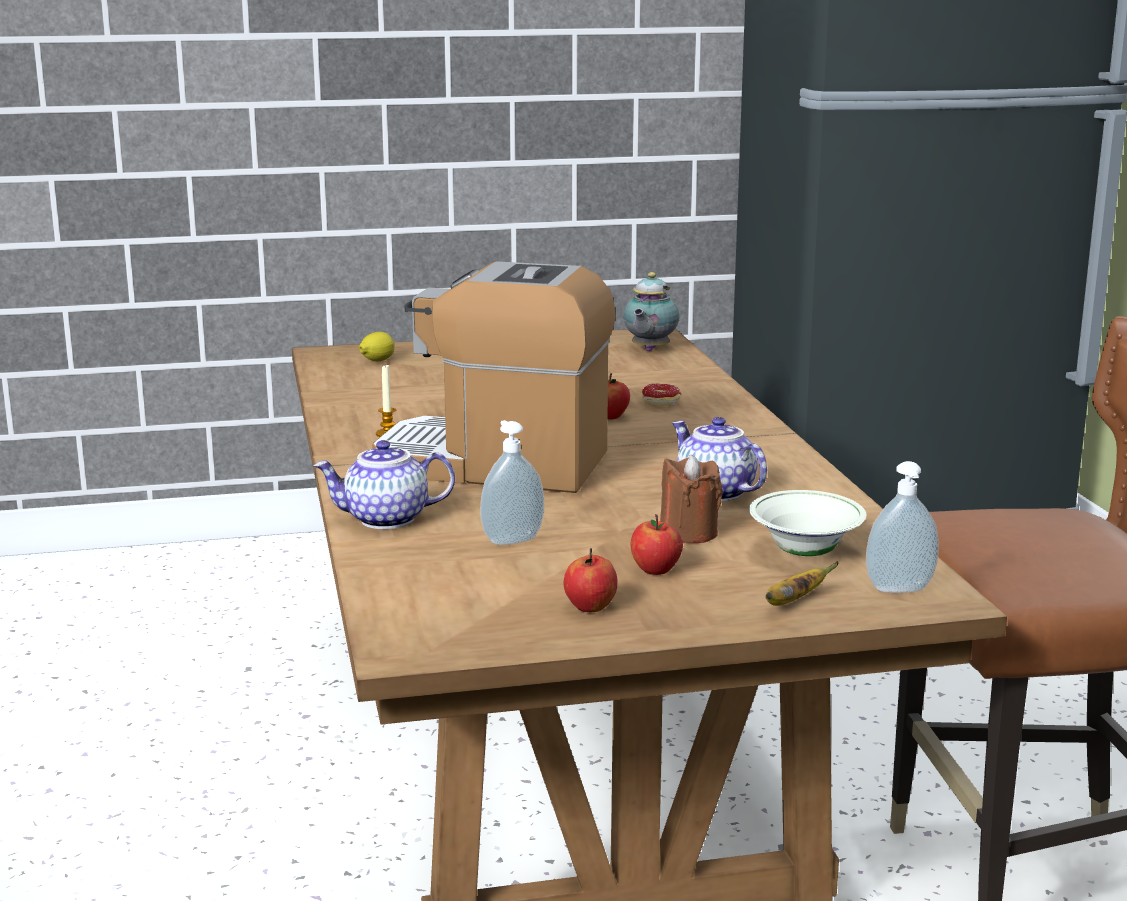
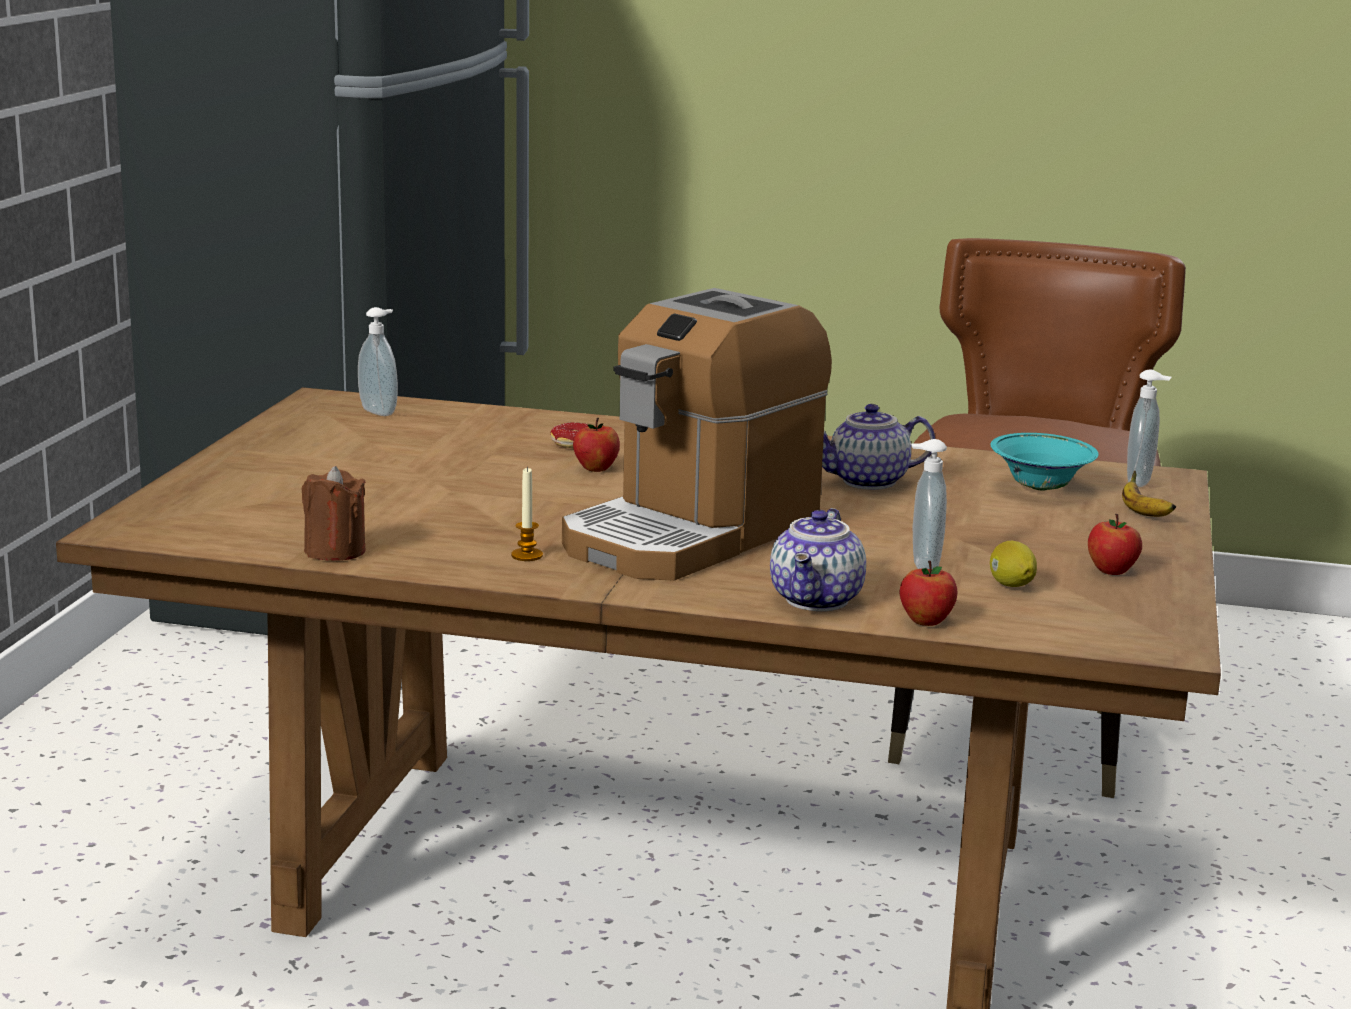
camera: 65 degrees left, 0 degrees up
lemon [359,332,395,361] -> lemon moved to [990,541,1037,587]
teapot [623,272,679,351] -> soap dispenser [358,307,398,416]
apple [631,514,683,575] -> apple moved to [900,561,957,626]
brown candle [660,455,723,543] -> brown candle moved to [302,466,365,561]
white bowl [749,490,867,556] -> turquoise bowl [990,433,1099,490]

